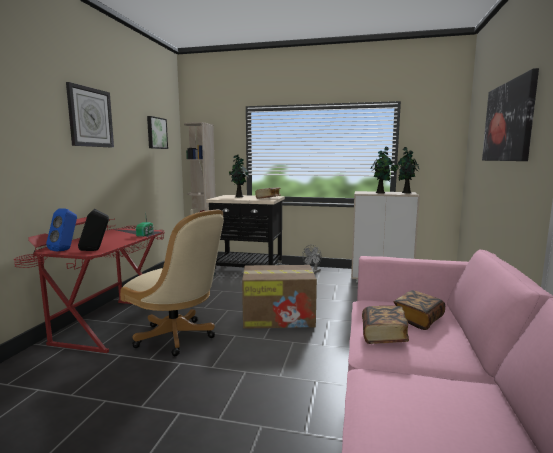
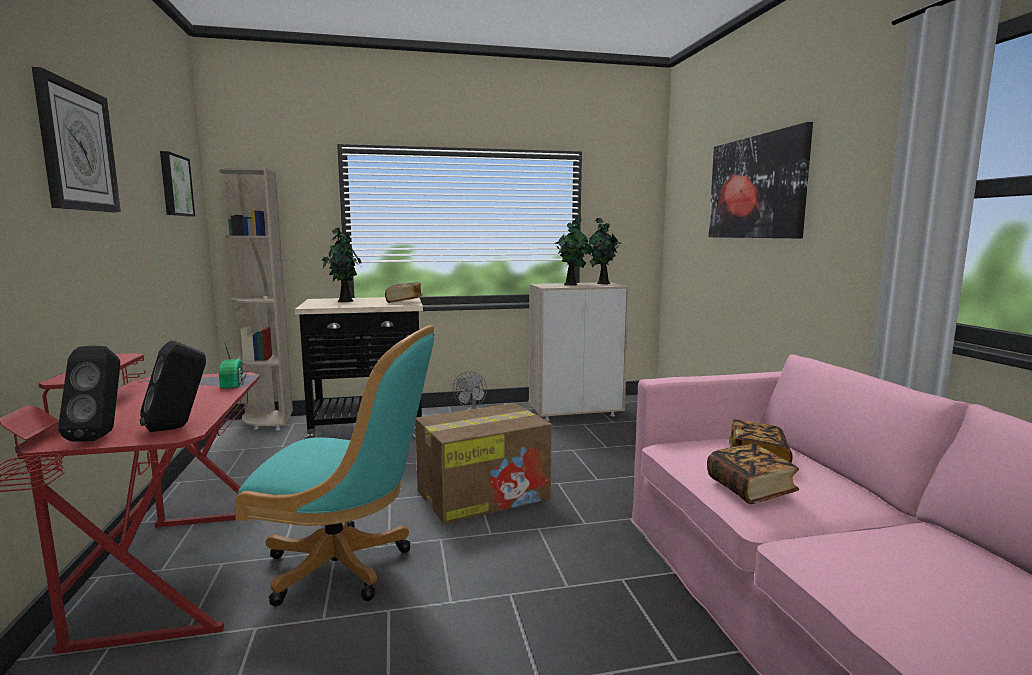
camera: 25 degrees left, 0 degrees up
blue speaker [46,208,77,251] -> black speaker [58,346,120,442]
beige office chair [120,210,224,356] -> turquoise office chair [235,325,434,606]

